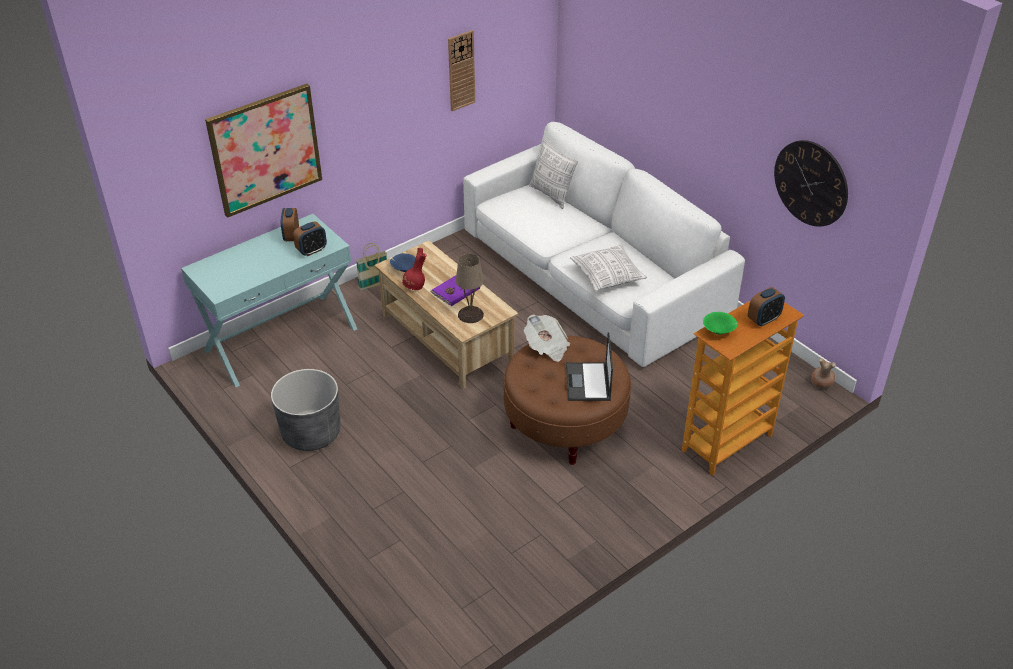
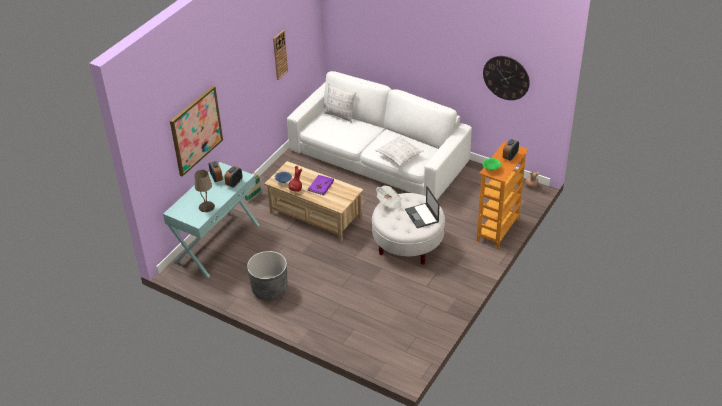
camera: 20 degrees left, 0 degrees up
beige table lamp [456,254,484,323] -> beige table lamp moved to [195,170,215,212]
brown ottoman [504,335,631,465] -> white ottoman [372,193,445,265]

